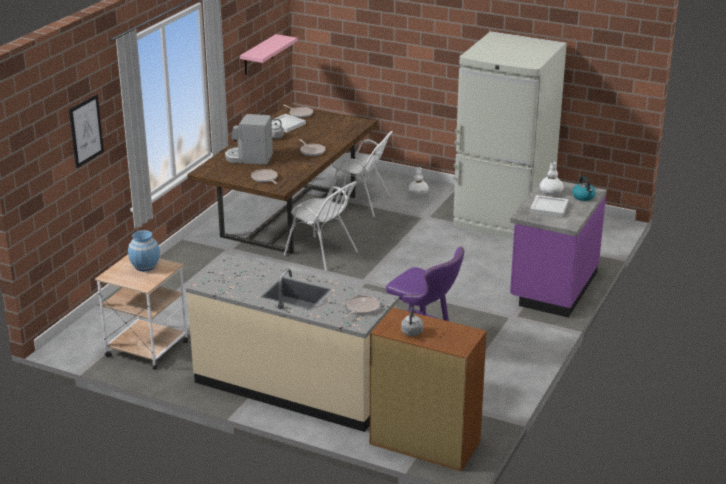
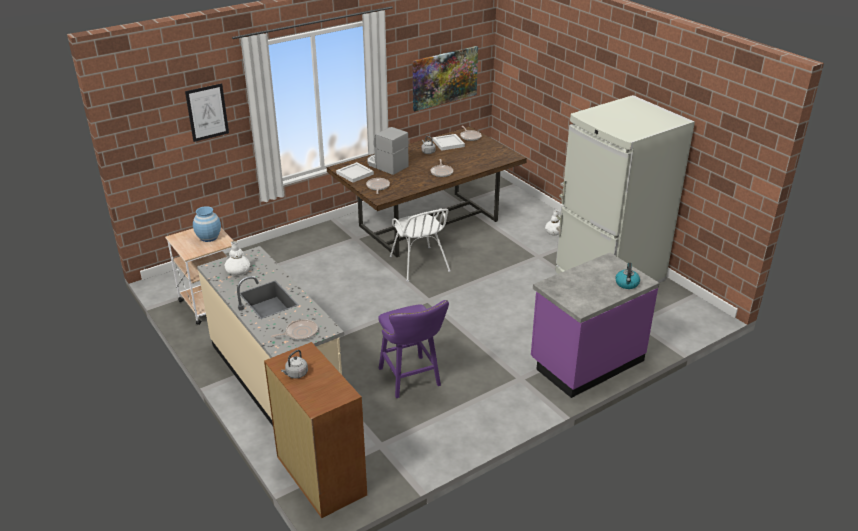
camera: 30 degrees right, 5 degrees up
pink shelf [240,34,298,75] -> picture [413,46,478,111]
white chair [329,131,393,217] -> none
white tray [530,195,568,217] -> white tray moved to [336,162,374,183]
white vase [539,161,564,196] -> white vase moved to [225,241,250,276]

